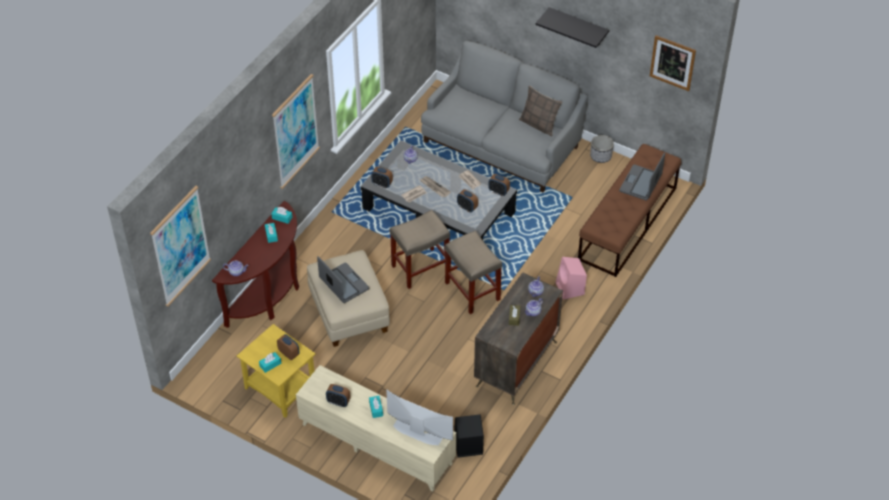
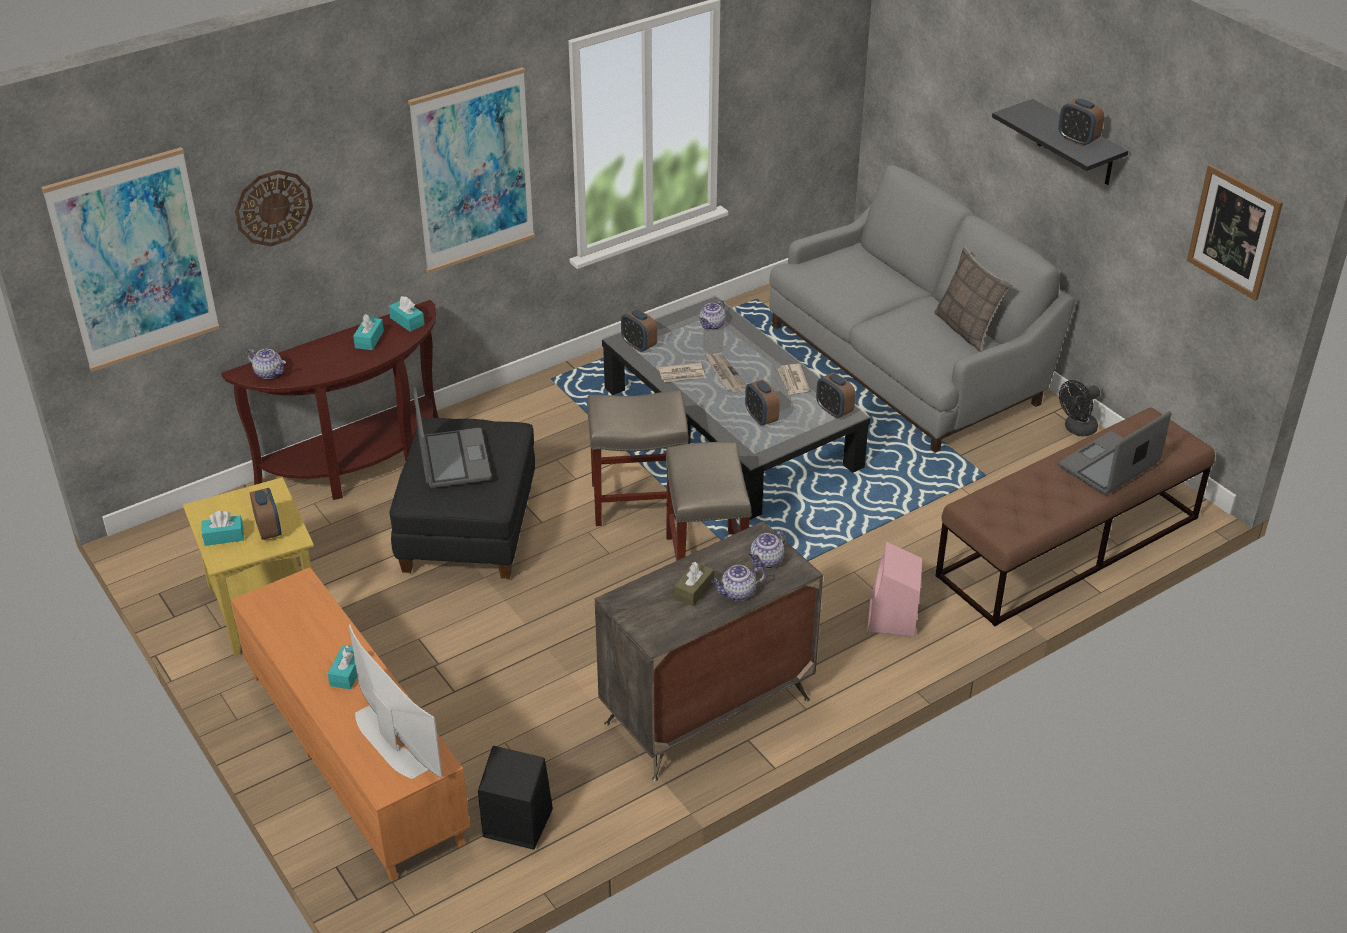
camera: 25 degrees right, 10 degrees down
beige tv stand [296,365,456,491] -> orange tv stand [231,567,470,882]
beige ottoman [307,250,390,347] -> black ottoman [389,418,535,579]
alarm clock [326,384,351,407] -> alarm clock moved to [1058,98,1104,146]
planter [590,135,614,163] -> black fan [1059,380,1100,436]
none -> wall clock [235,170,313,246]

